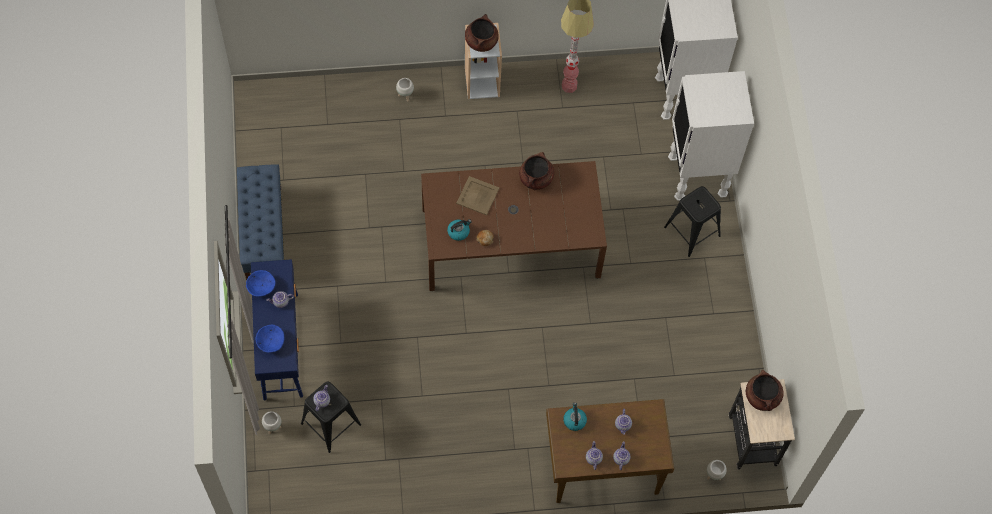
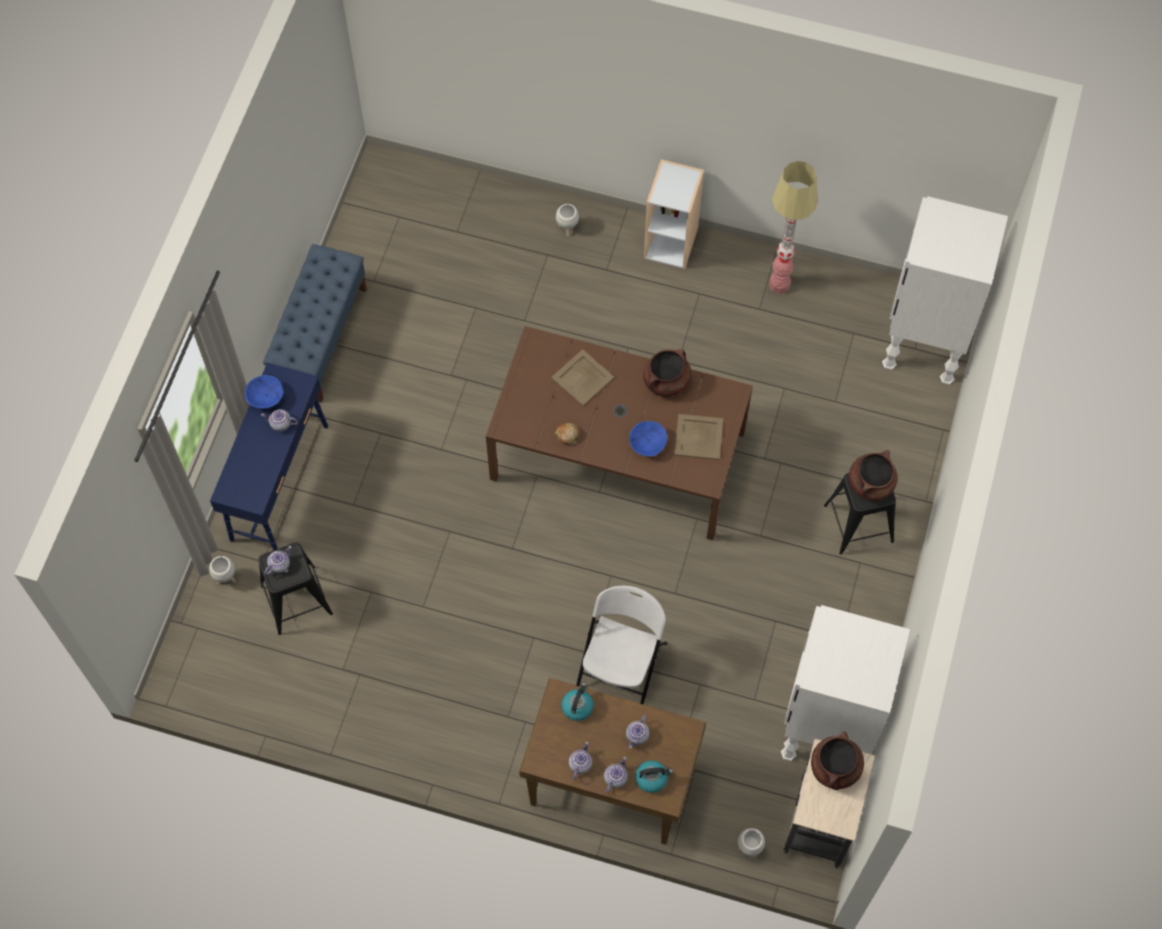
camera: 25 degrees right, 0 degrees up
blue bowl [255,325,284,353] -> blue bowl moved to [629,421,667,457]
kettle [447,219,472,241] -> kettle moved to [635,760,673,793]
brown cooking pot [465,14,499,52] -> brown cooking pot moved to [849,450,897,501]
white cabinet [668,71,754,201] -> white cabinet moved to [781,605,910,761]
none -> white chair [576,586,668,705]
none -> beige tray [674,414,723,460]

